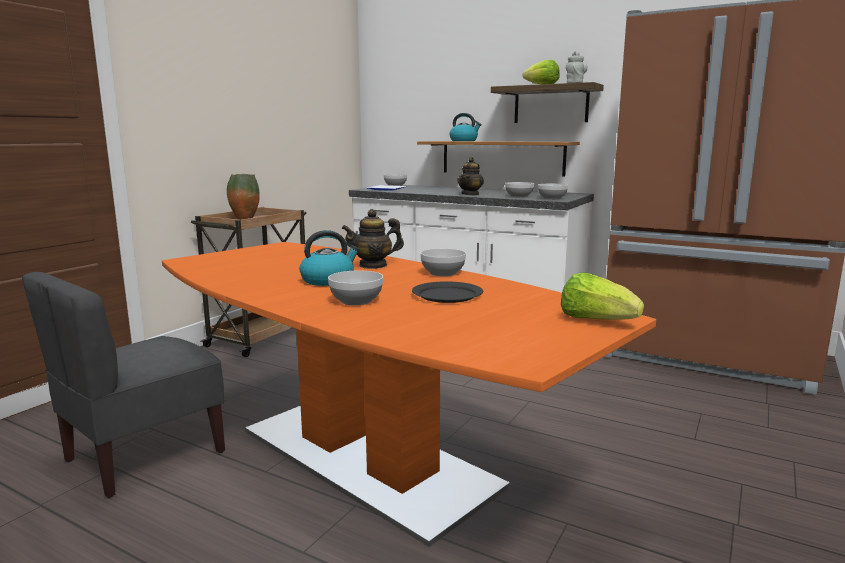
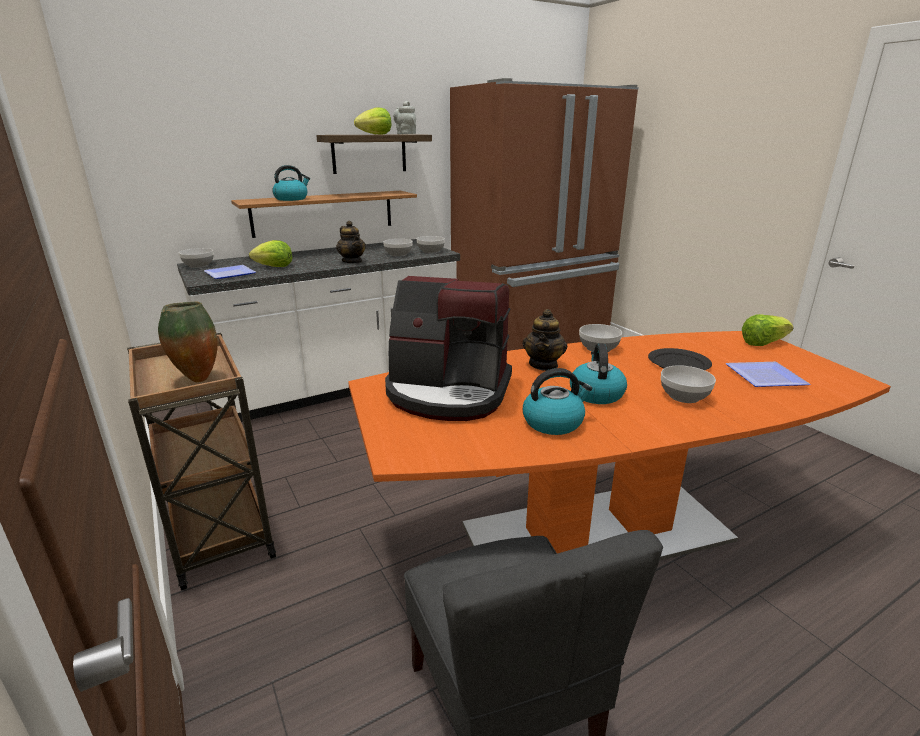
camera: 60 degrees left, 10 degrees up
none -> lettuce [249,240,293,267]
none -> coffee machine [385,276,512,421]
none -> kettle [523,368,593,435]
none -> plate [726,362,810,387]

